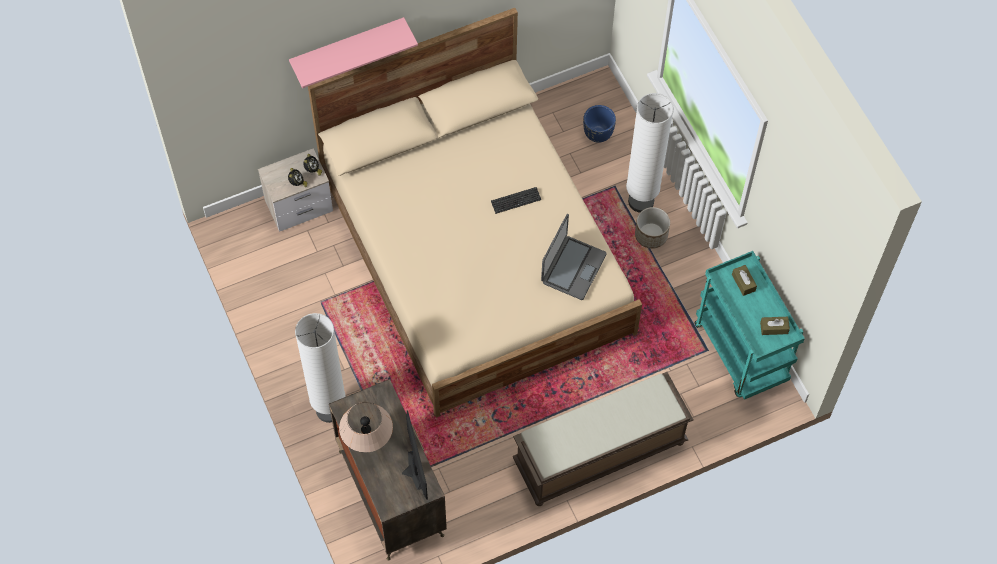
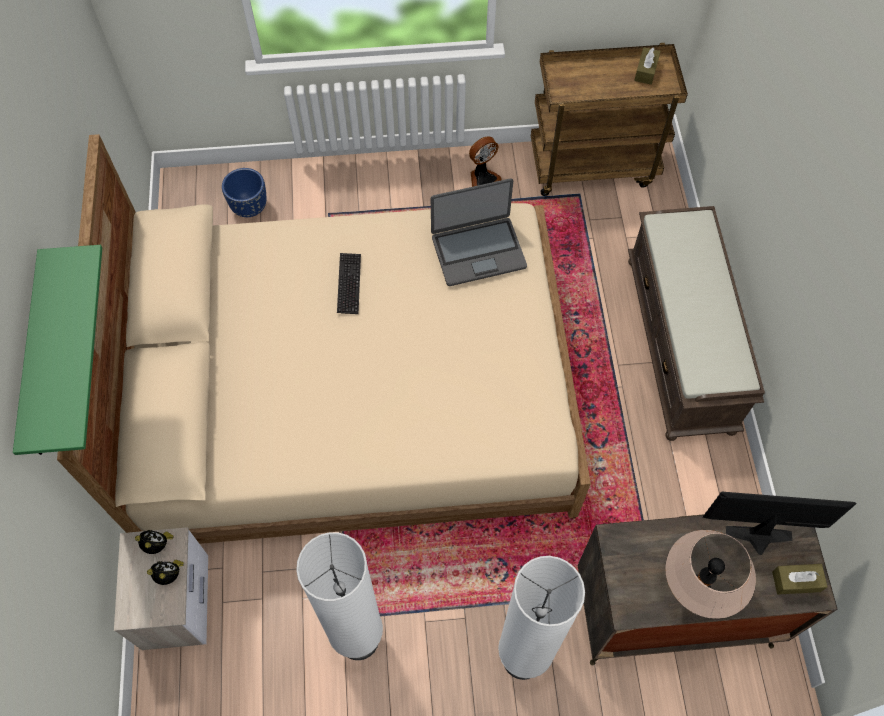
camera: 70 degrees left, 0 degrees up
pink shelf [289,17,418,88] -> green shelf [13,245,102,455]
laptop [541,214,607,300] -> laptop turned 120 degrees clockwise [431,178,527,286]
white floor lamp [626,93,674,212] -> white floor lamp moved to [296,532,383,660]
planter [635,207,670,249] -> none
turquoise cart [695,251,805,400] -> brown cart [531,43,688,196]
brown tissue box [732,265,757,296] -> brown tissue box moved to [772,564,828,595]
none -> fan [469,137,502,187]

